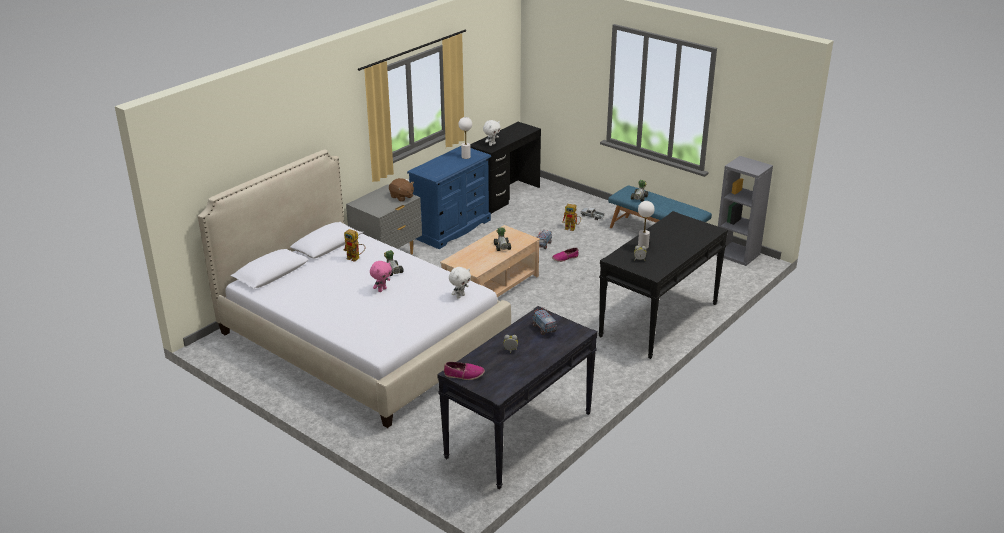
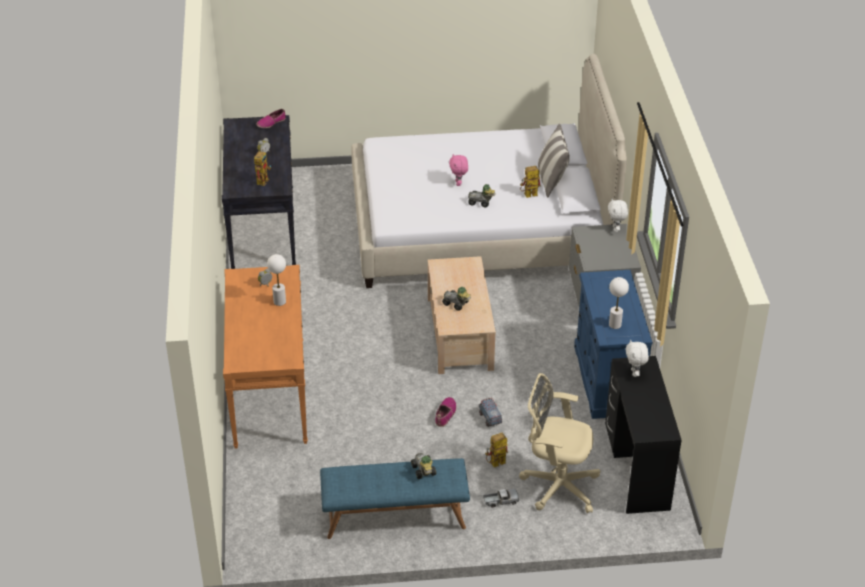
camera: 135 degrees right, 10 degrees up
brown plush toy [389,178,414,202] -> none
white plush toy [449,267,471,299] -> white plush toy moved to [608,198,628,232]
toy truck [532,308,557,335] -> toy robot [254,149,271,186]
black console table [598,211,728,359] -> orange console table [223,265,308,449]
grey bookcase [716,156,773,266] -> none
none -> beige office chair [519,373,600,513]
none -> pillow [538,123,570,198]

